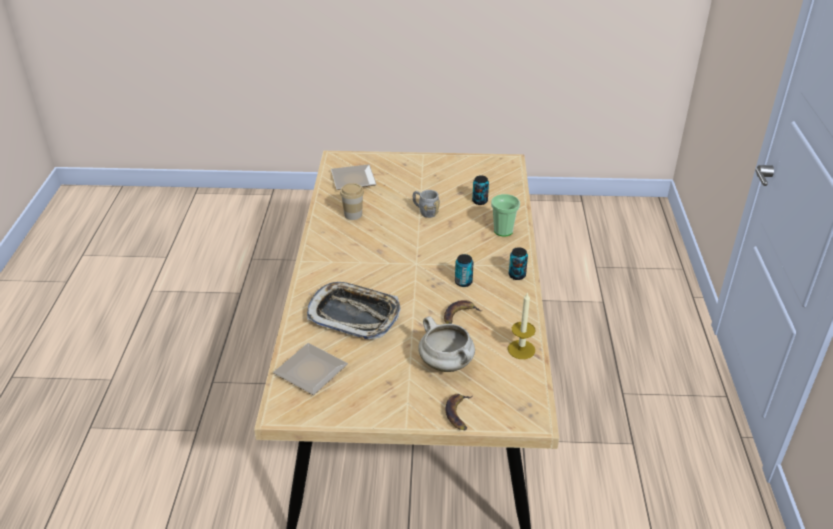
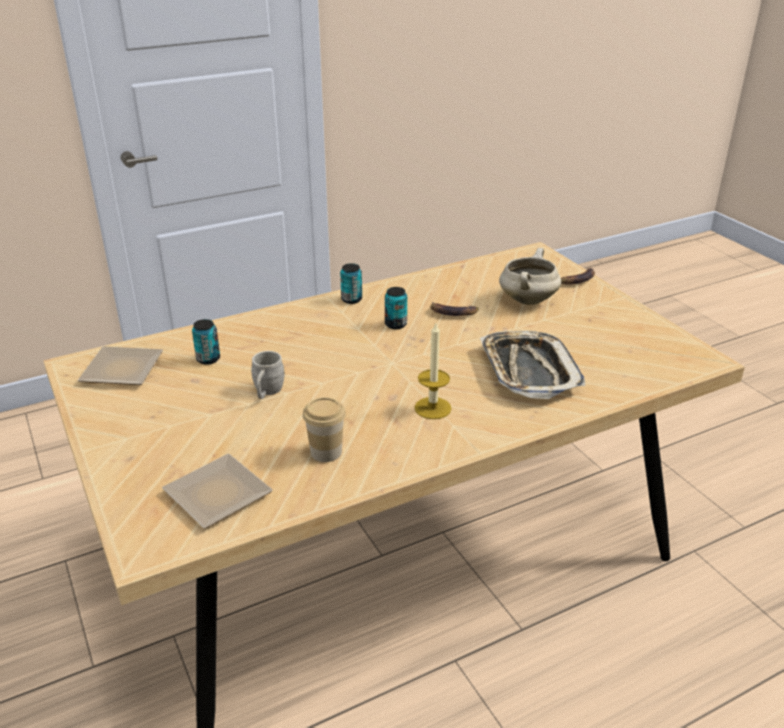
camera: 120 degrees left, 5 degrees down
plate [273,343,348,395] -> plate moved to [77,346,163,385]
cup [491,194,520,237] -> none
candle [508,292,536,359] -> candle moved to [414,323,451,419]

